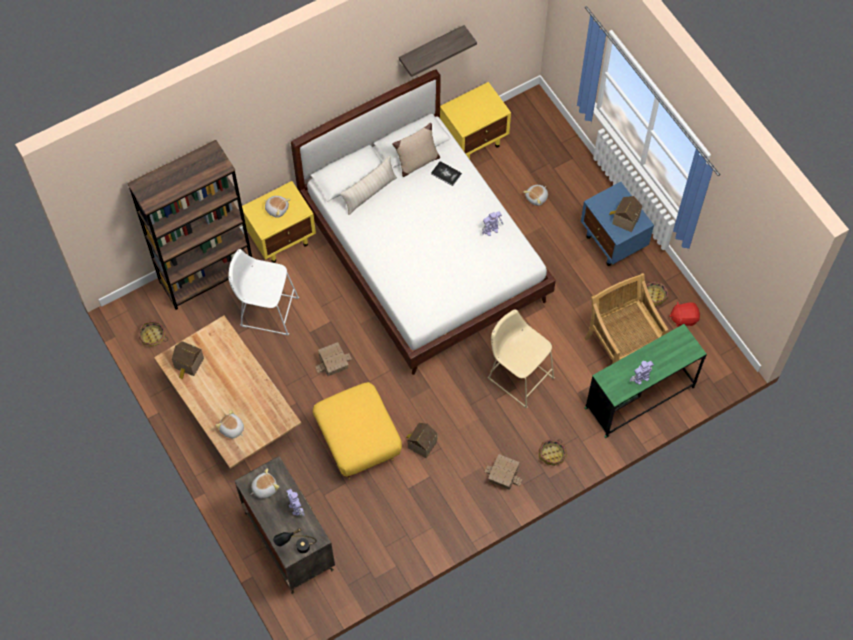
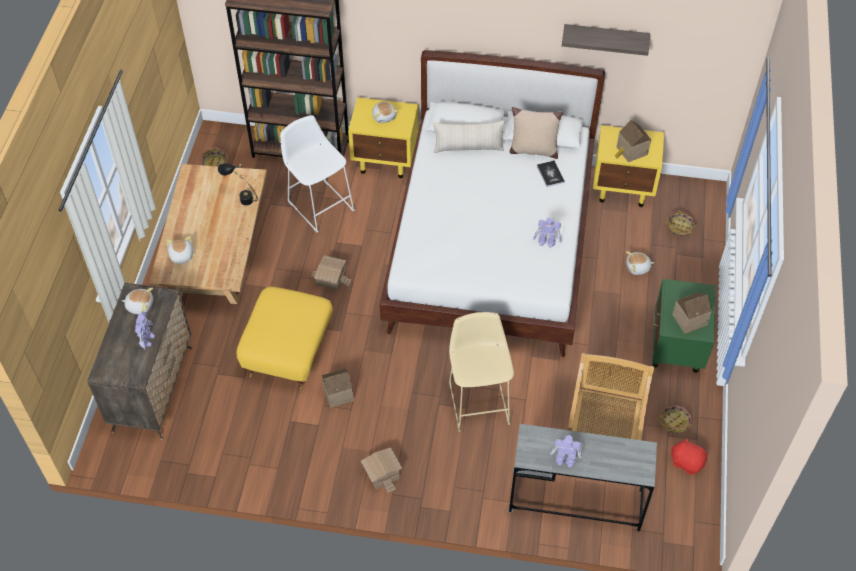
camera: 40 degrees right, 10 degrees down
toy house [172,341,204,379] -> toy house moved to [615,120,651,162]
black table lamp [273,528,317,553] -> black table lamp moved to [218,163,258,205]
basket [539,439,567,466] -> basket moved to [665,210,697,236]
blue nightstand [581,182,654,266] -> green nightstand [652,279,716,373]
green desk [585,324,707,438] -> grey desk [507,424,657,531]

